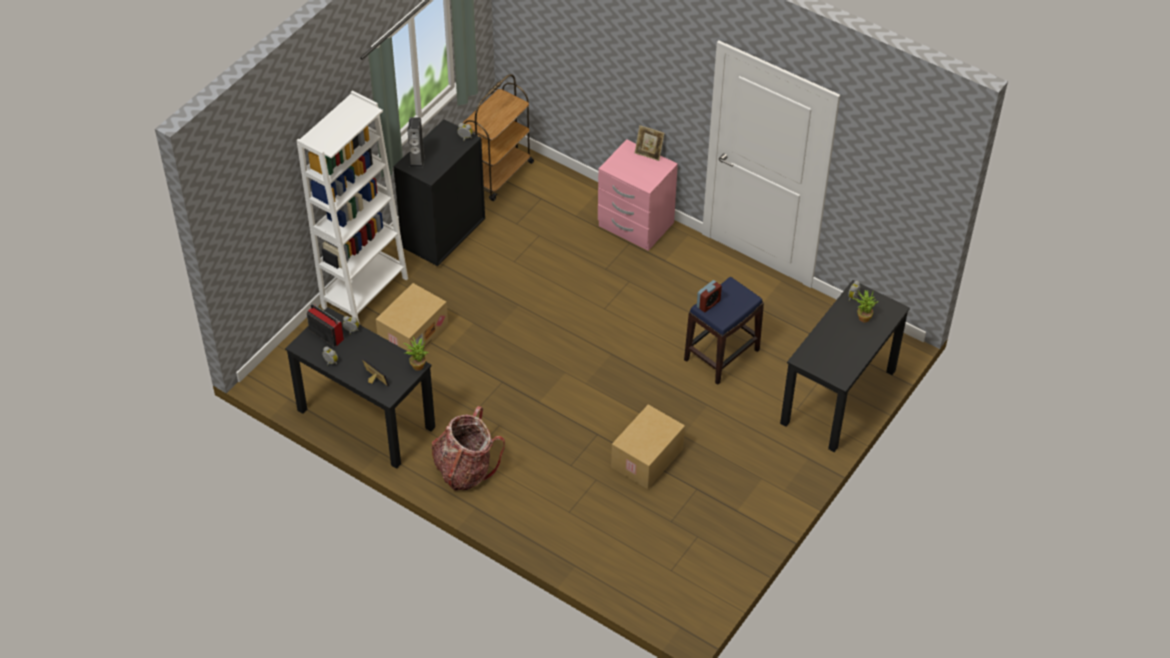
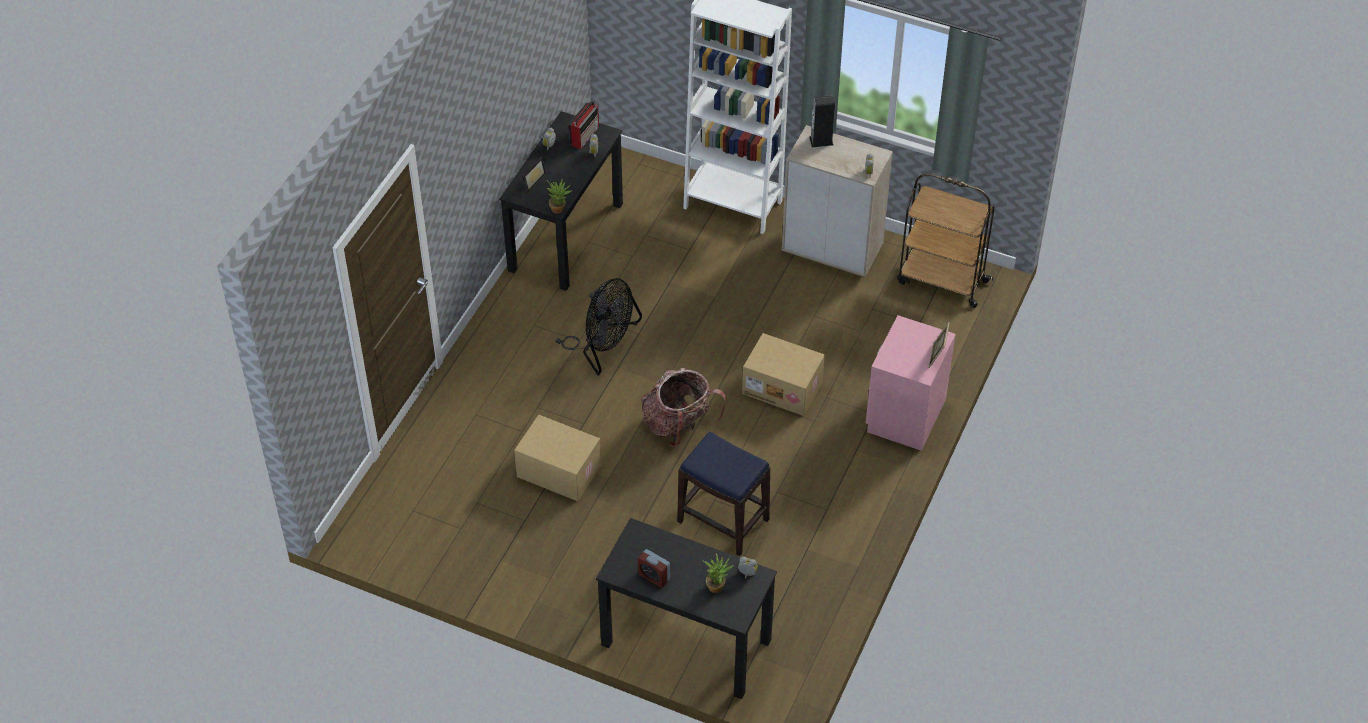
camera: 80 degrees right, 0 degrees up
cardboard box [376,283,448,352] -> cardboard box moved to [742,333,825,416]
black cabinet [394,119,485,266] -> beige cabinet [782,125,893,277]
backpack [431,406,505,491] -> backpack moved to [641,368,727,447]
alarm clock [697,280,722,312] -> alarm clock moved to [638,549,670,588]
none -> black fan [555,278,642,376]

